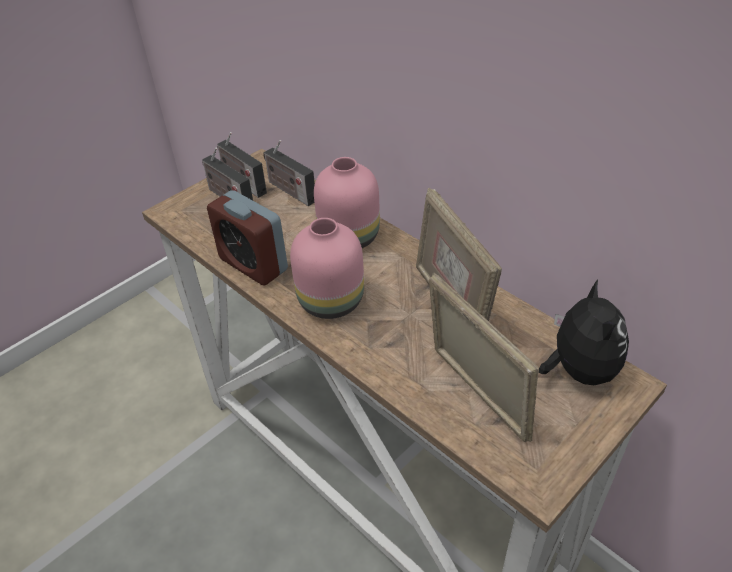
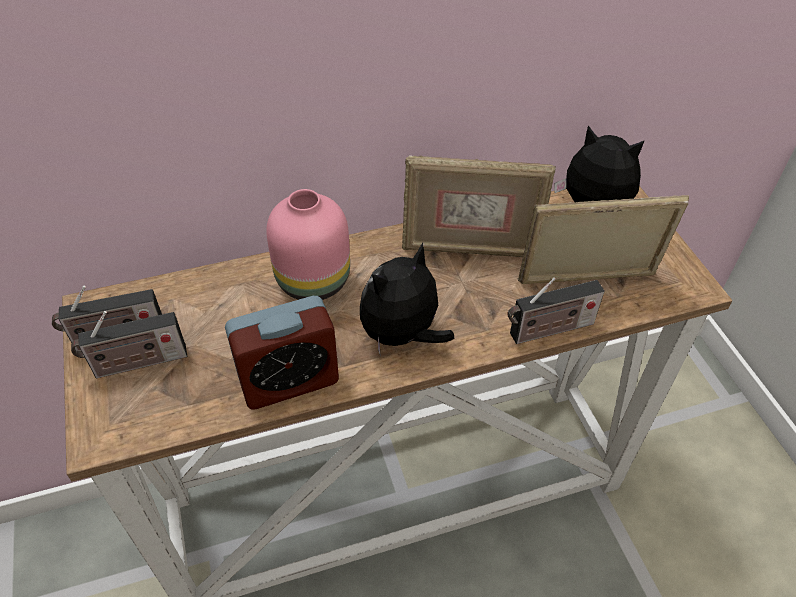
camera: 65 degrees left, 5 degrees up
radio [263,140,315,206] -> radio moved to [507,277,605,344]
pink vase [290,218,364,319] -> plush toy [360,242,454,357]

